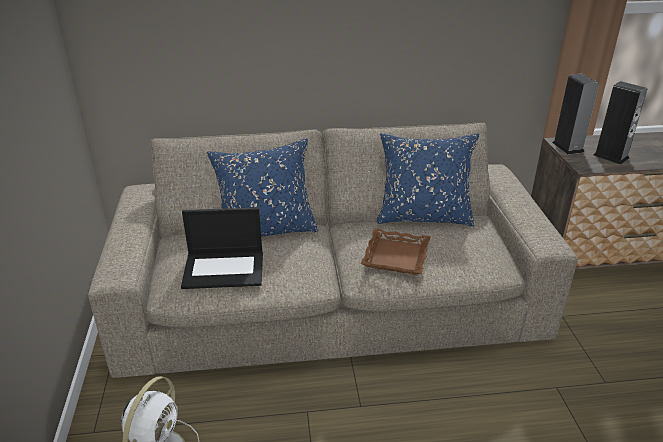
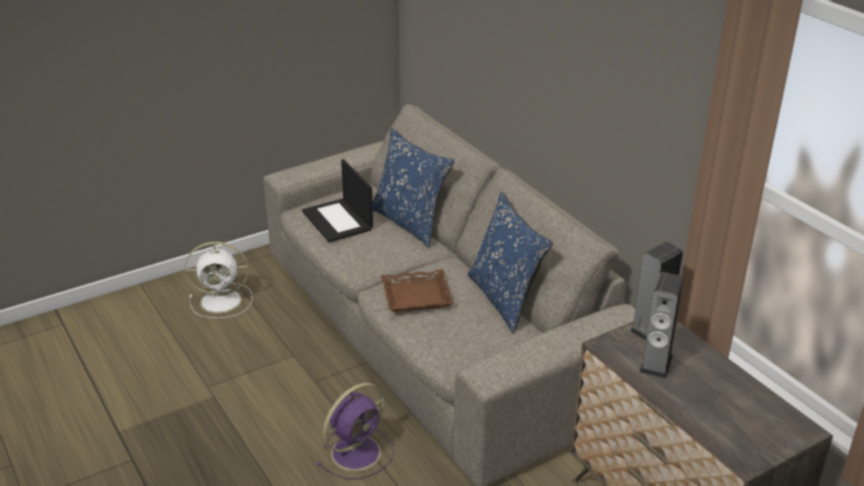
camera: 65 degrees right, 0 degrees up
none -> purple fan [317,383,394,479]

